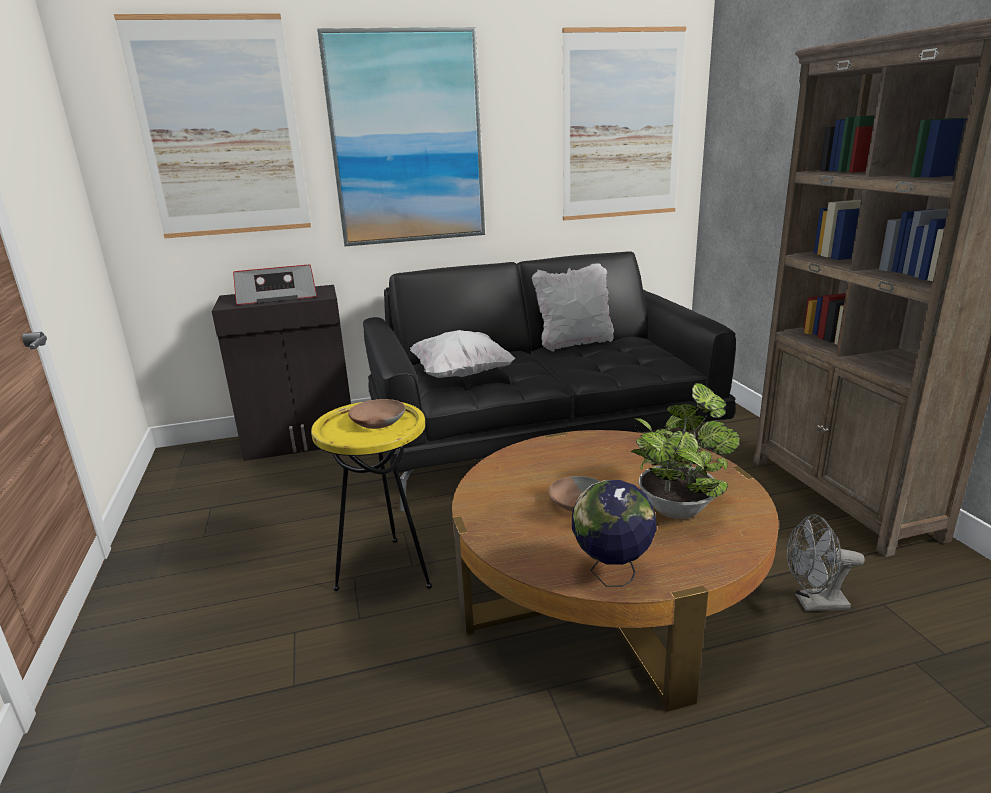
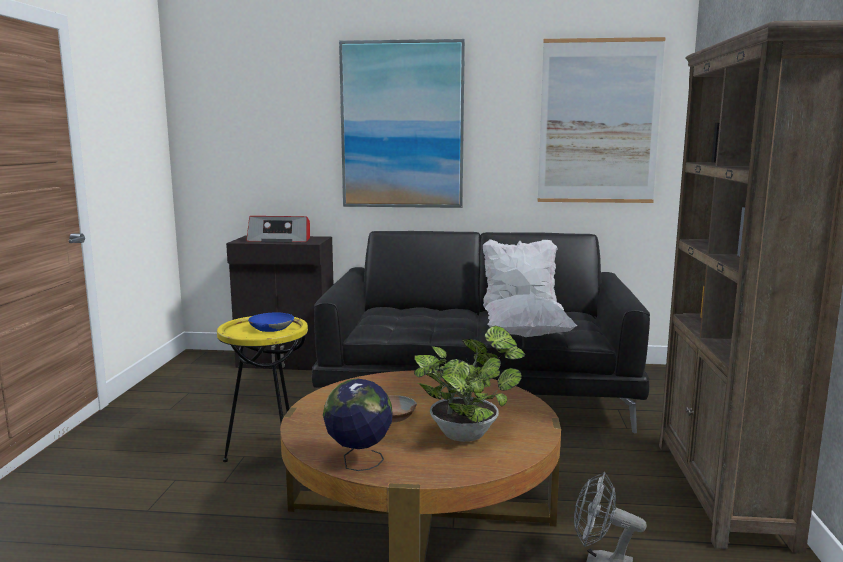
camera: 20 degrees right, 10 degrees down
picture [114,13,311,238] -> none
brown bowl [348,399,405,429] -> blue bowl [248,313,294,332]
white pillow [410,330,515,378] -> white pillow moved to [485,294,577,337]

